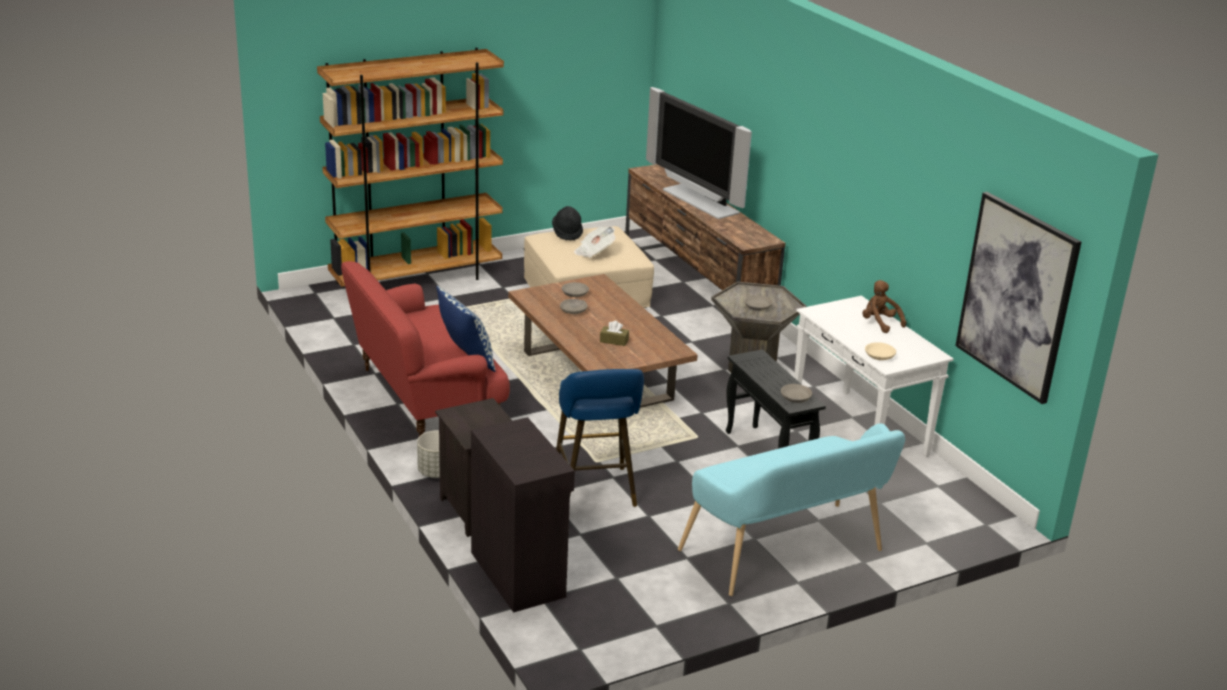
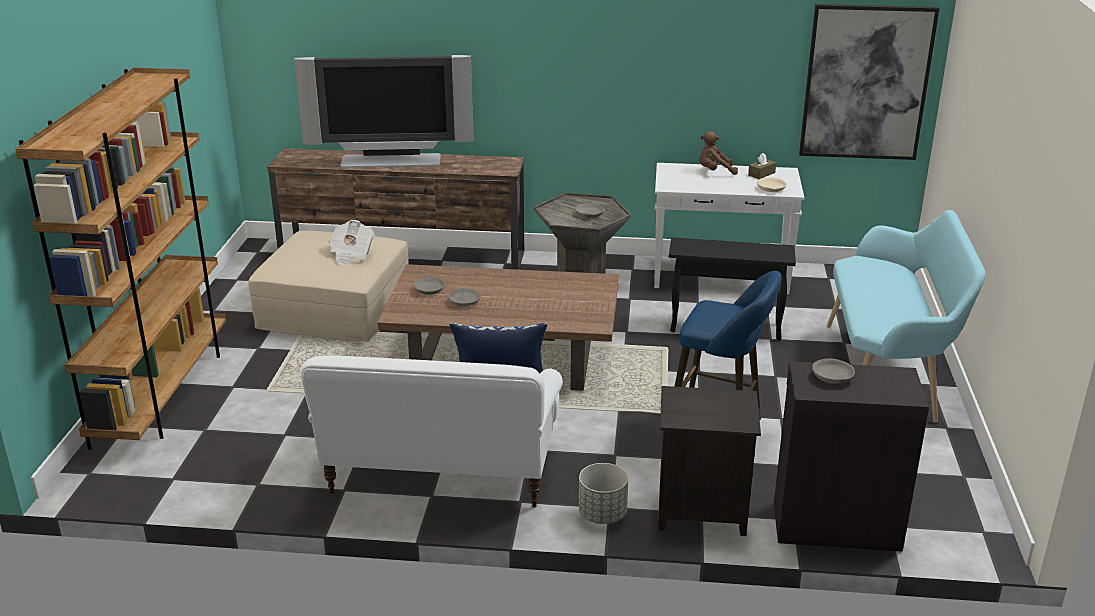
camera: 55 degrees left, 0 degrees up
red sofa [341,261,510,436] -> white sofa [300,356,563,508]
black hat [552,206,583,241] -> none
brown tissue box [600,321,629,346] -> brown tissue box moved to [748,153,776,179]
grey bowl [781,384,812,403] -> grey bowl moved to [812,359,855,384]

